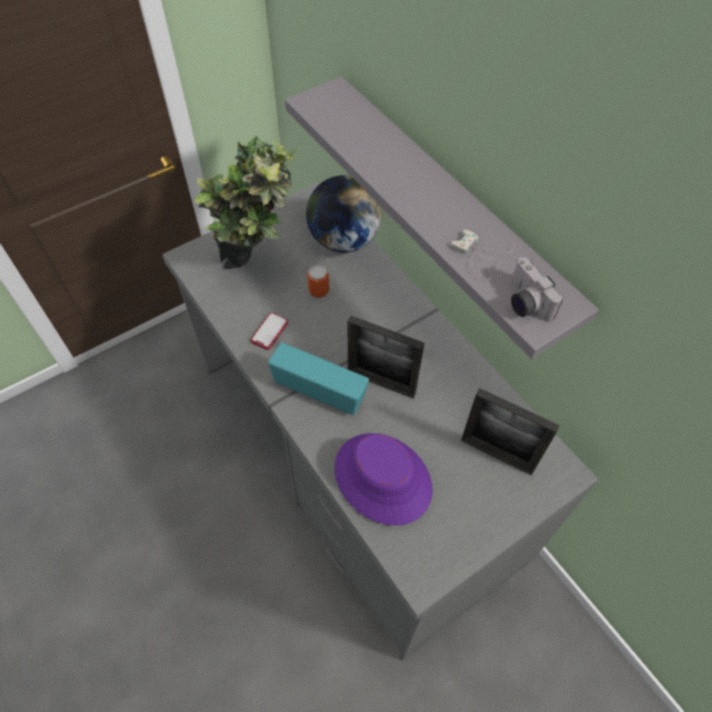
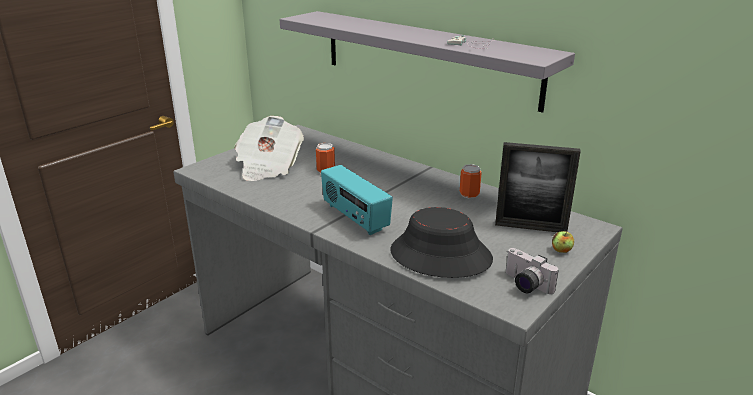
camera: 15 degrees left, 30 degrees down
potted plant [195,136,299,269] -> newspaper [235,116,304,181]
phone [251,313,288,350] -> none
radio [268,343,369,415] -> radio turned 135 degrees counterclockwise [321,165,393,235]
globe [306,175,382,253] -> none
purple hat [334,433,432,525] -> black hat [390,207,493,278]
picture frame [348,316,424,398] -> none
camera [511,257,563,322] -> camera moved to [506,248,559,294]
none -> can [460,164,482,199]
none -> apple [552,231,574,253]

